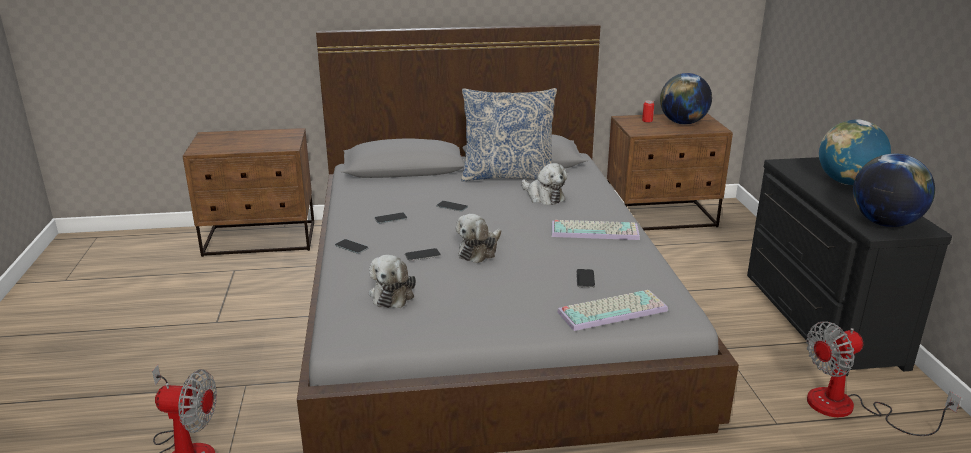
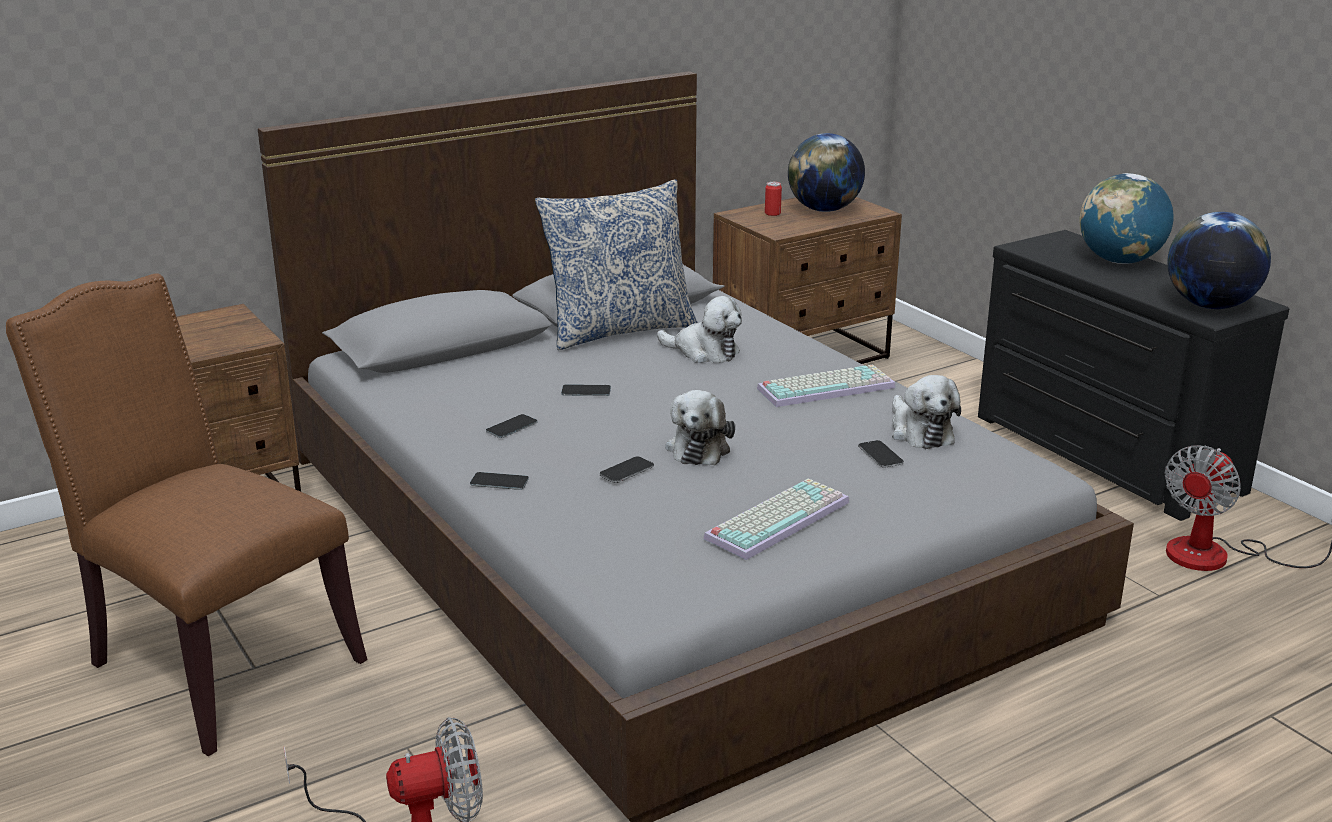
camera: 25 degrees left, 0 degrees up
plush toy [369,255,416,308] -> plush toy moved to [892,375,961,449]
keyboard [557,290,668,331] -> keyboard moved to [703,479,850,560]
none -> brown chair [6,273,368,756]

